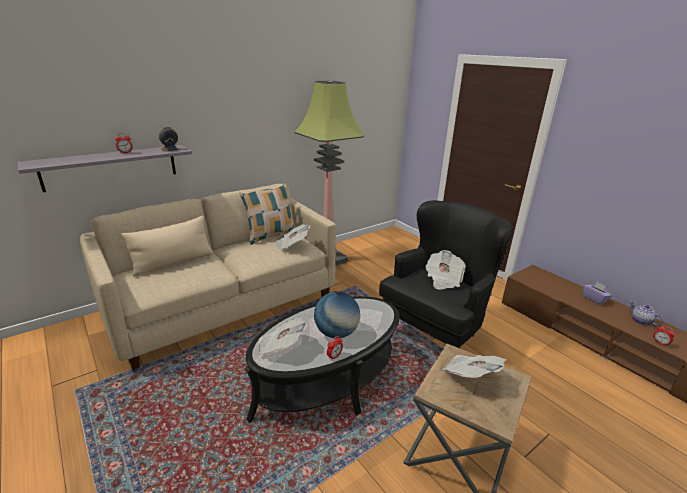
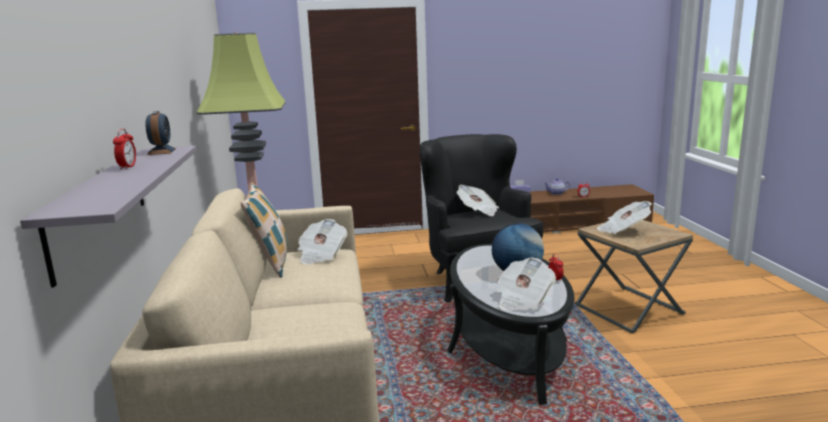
camera: 60 degrees left, 10 degrees down
beige pillow [121,215,214,277] -> none

